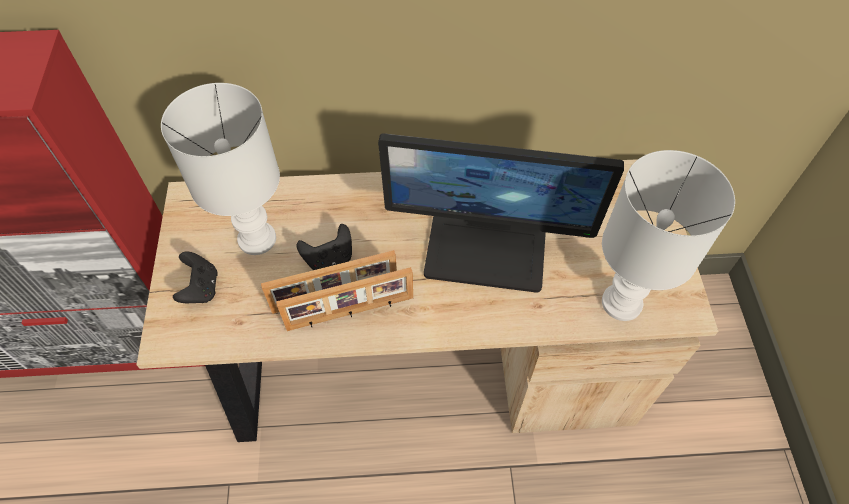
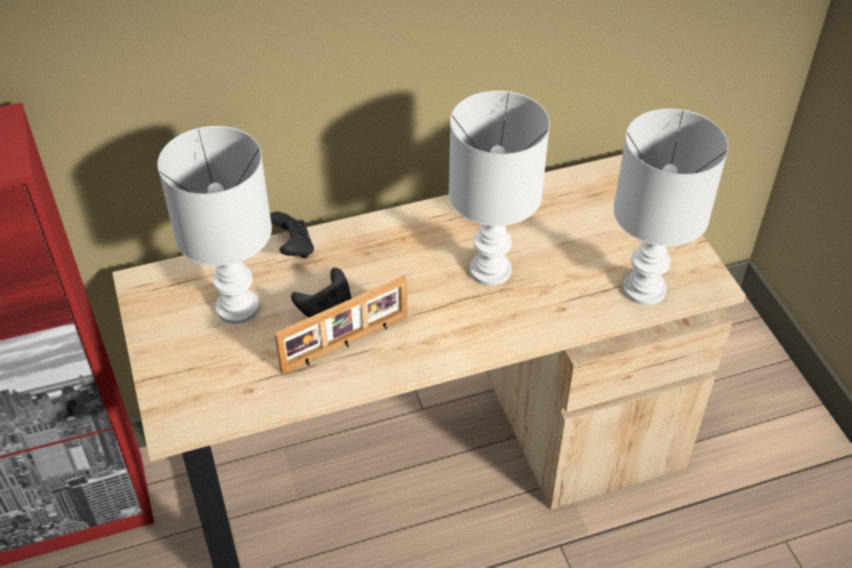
camera: 15 degrees left, 10 degrees down
black game controller [173,251,218,303] -> black game controller moved to [270,212,314,258]
picture frame [276,267,413,331] -> none
monitor [378,133,624,293] -> white table lamp [449,91,550,286]

